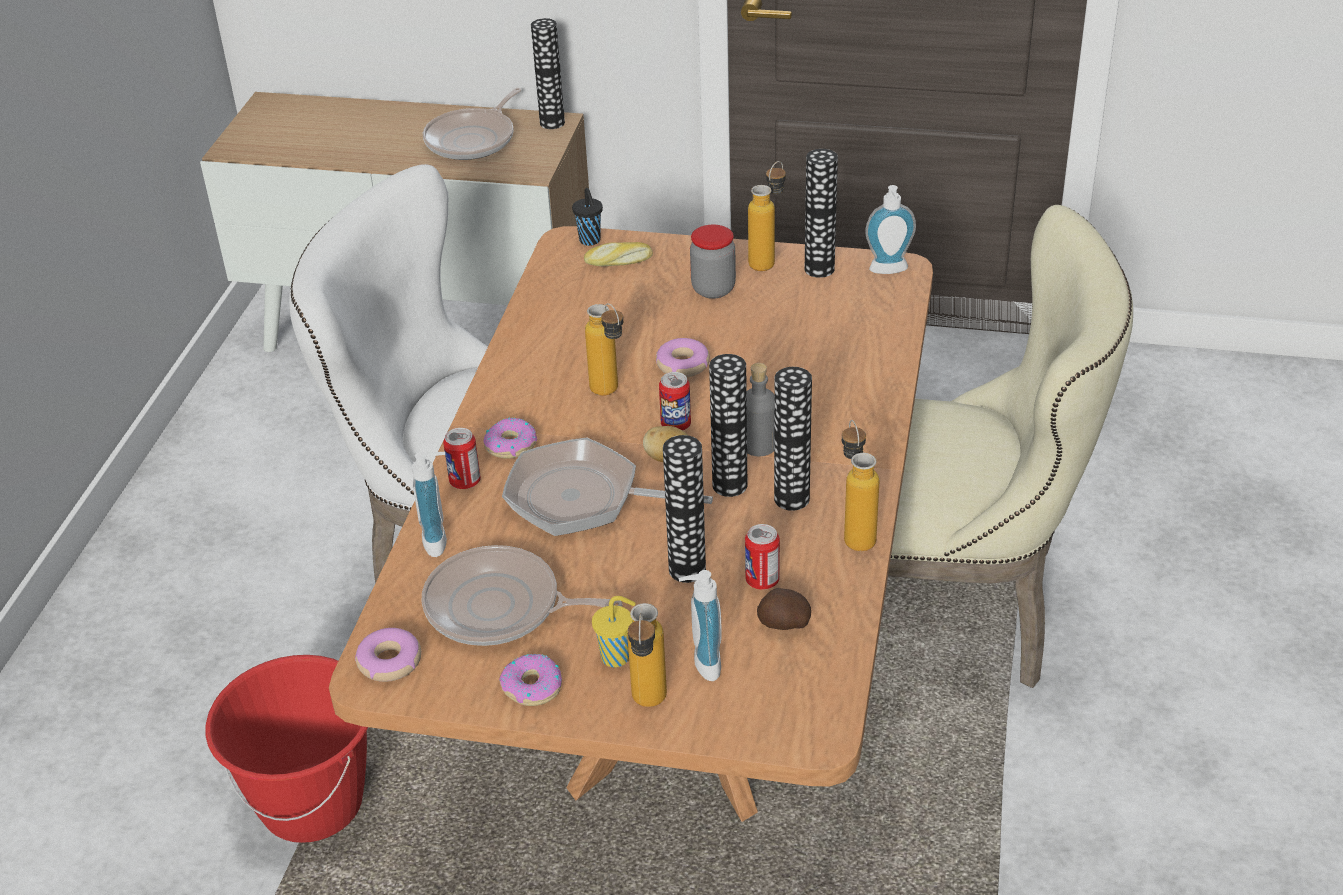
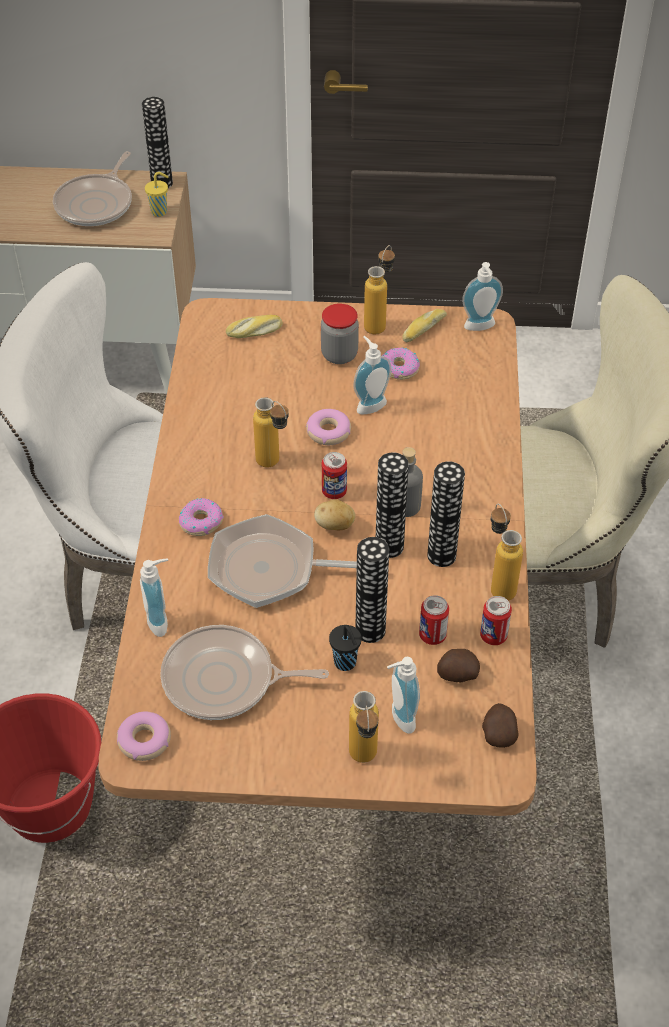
camera: 10 degrees left, 10 degrees up
can [443,428,481,489] -> can moved to [480,596,512,645]
donut [499,654,562,706] -> donut moved to [382,347,420,380]
black cup [572,188,603,246] -> black cup moved to [329,625,362,671]
yellow cup [592,596,636,667] -> yellow cup moved to [145,172,169,217]
vase [805,149,838,278] -> bread [402,309,447,342]
none -> soap dispenser [354,336,391,414]
none -> potato [482,703,519,748]

